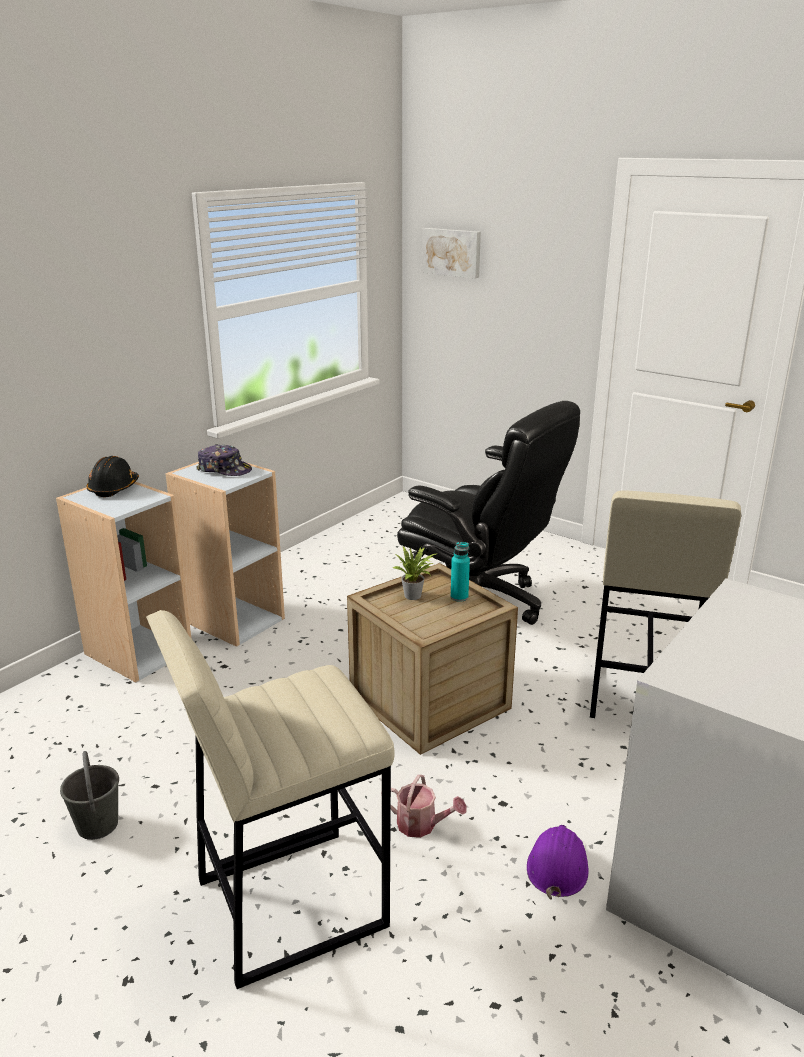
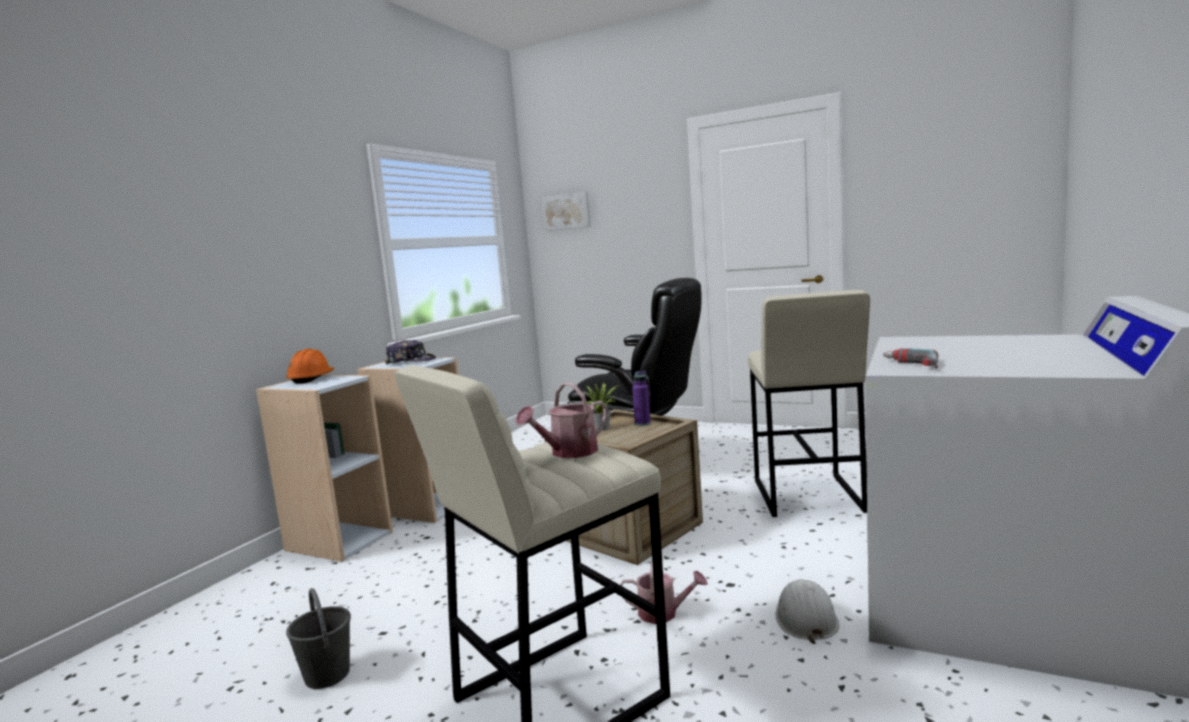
camera: 10 degrees left, 15 degrees down
black hard hat [86,456,139,497] -> orange hard hat [286,349,334,384]
turquoise bottle [451,542,470,602] -> purple bottle [632,371,651,426]
purple hard hat [527,825,589,900] -> white hard hat [776,579,839,644]
none -> watering can [515,382,608,458]
none -> power drill [883,348,938,369]

